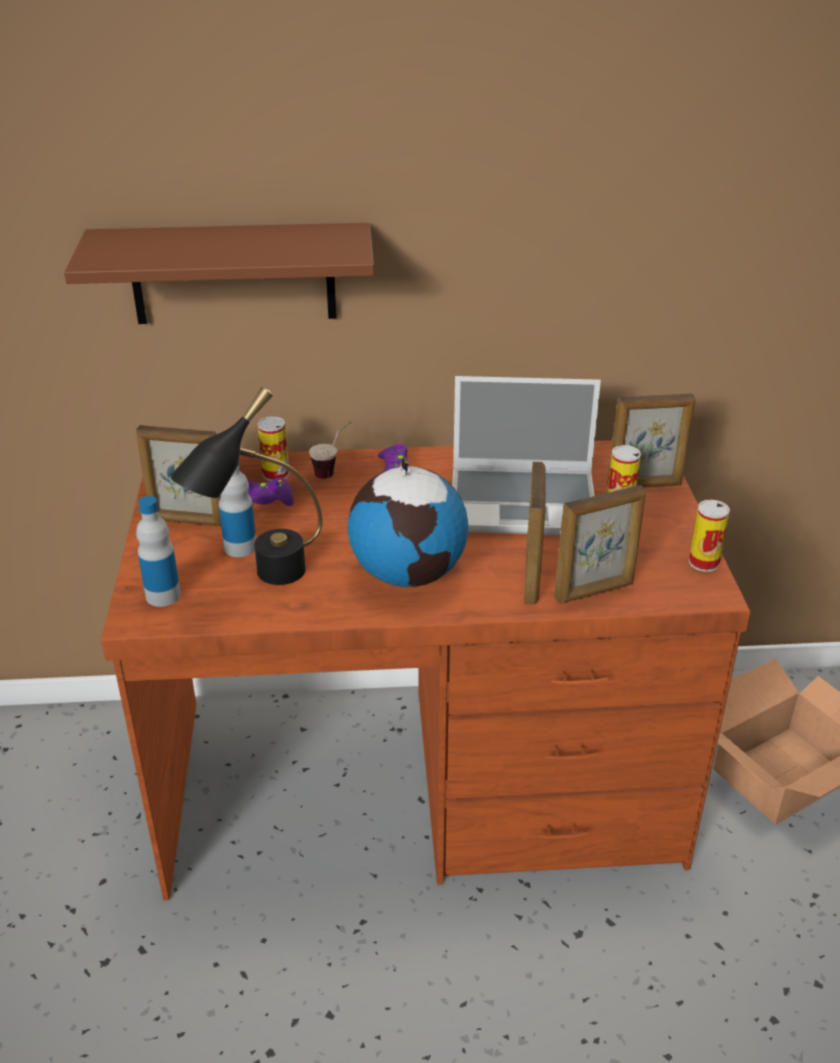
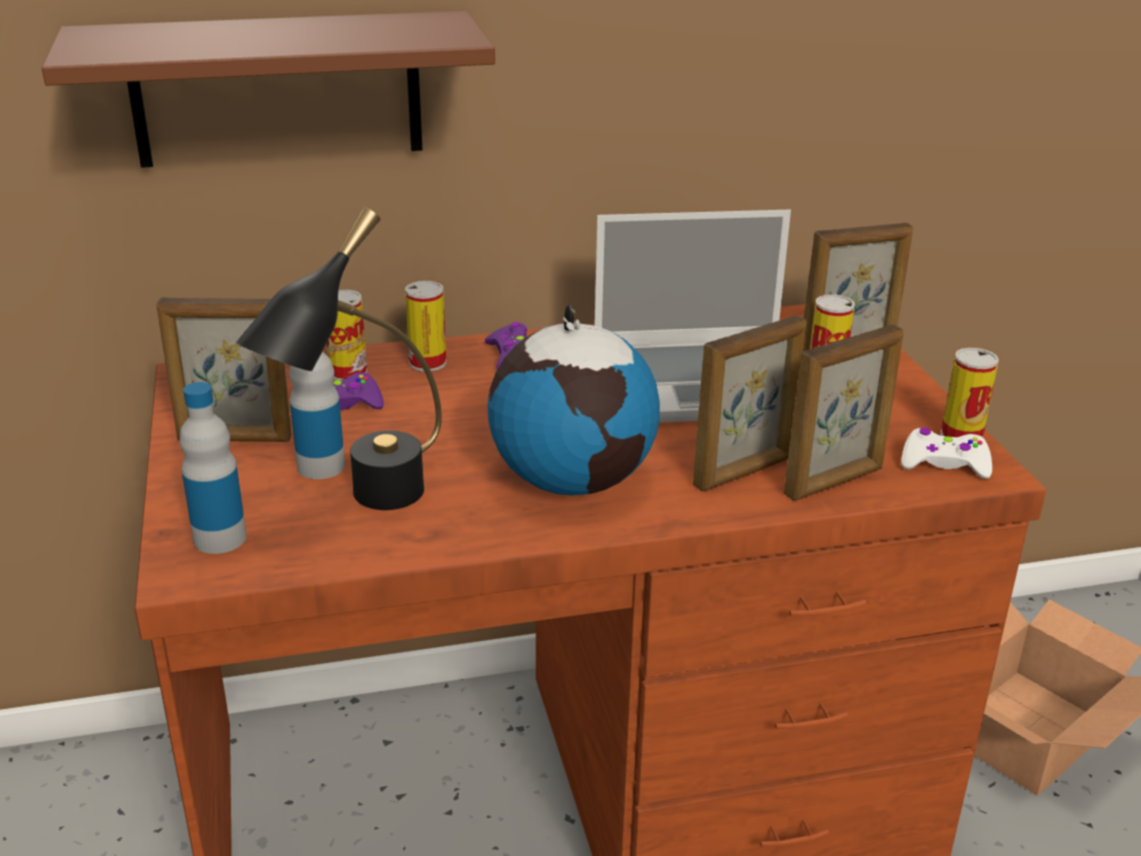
camera: 10 degrees left, 5 degrees down
cup [309,421,351,479] -> can [405,281,446,371]
picture frame [524,462,546,604] -> picture frame turned 60 degrees clockwise [693,316,806,491]
none -> white game controller [901,427,992,479]

